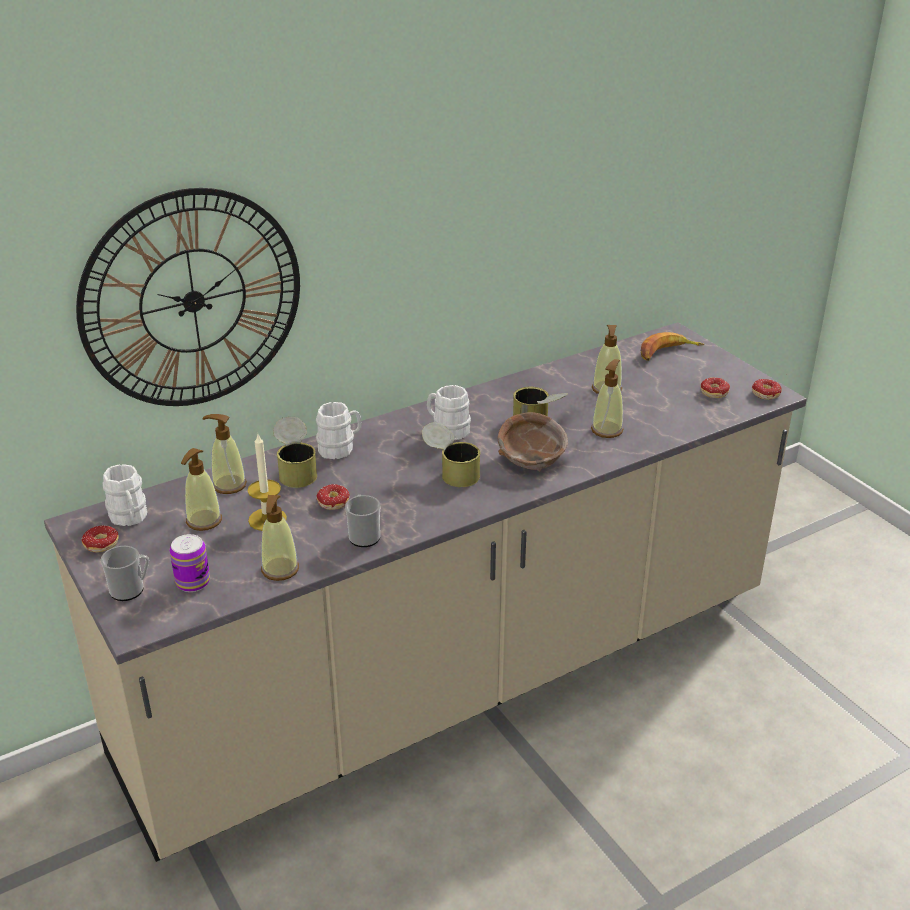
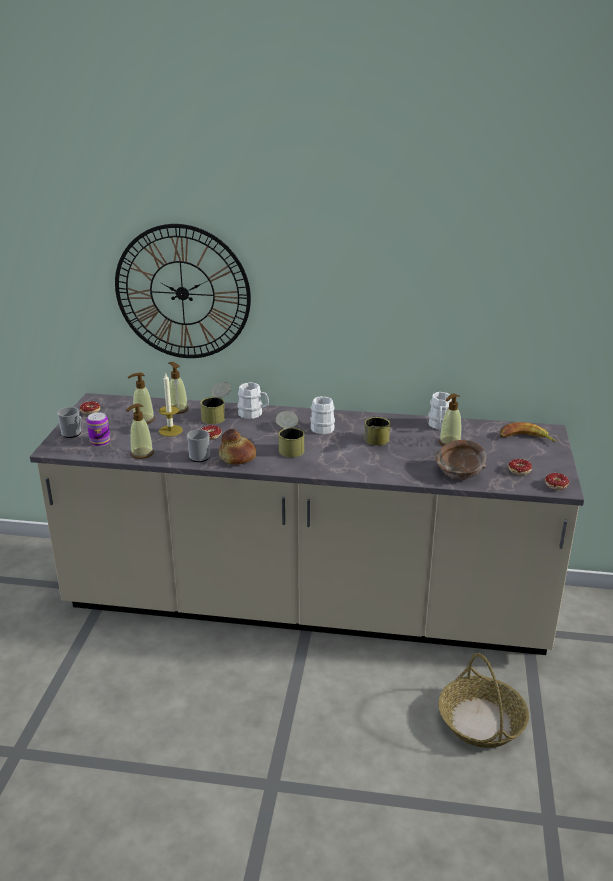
camera: 40 degrees right, 5 degrees down
white mug [103,464,147,526] -> white mug moved to [428,392,452,430]
brown bowl [498,412,568,472] -> brown bowl moved to [435,440,486,480]
soap dispenser [591,359,623,438] -> none
none -> bread [219,429,256,465]
none -> basket [438,653,529,748]

